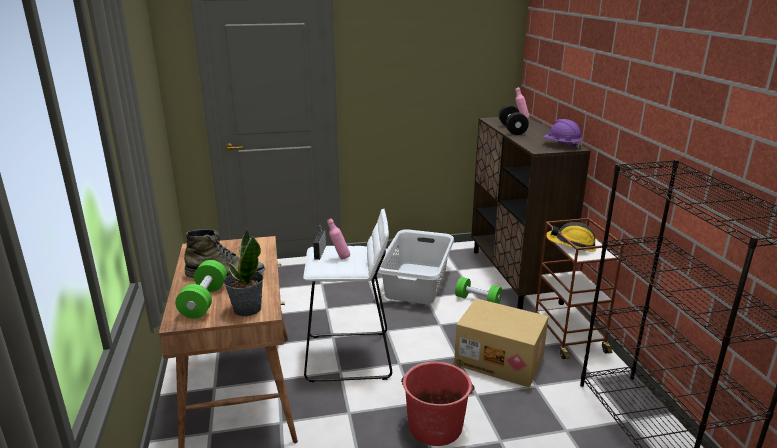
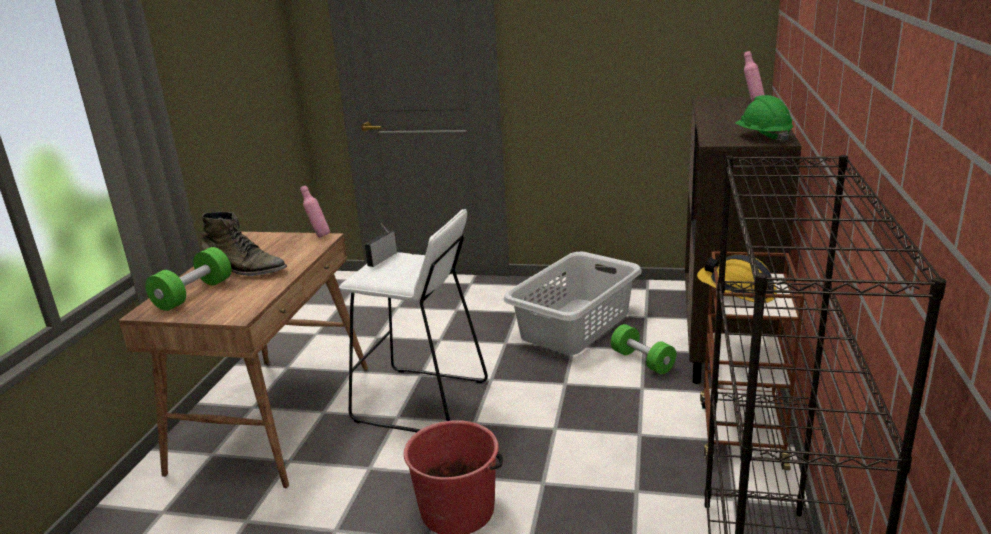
camera: 25 degrees right, 0 degrees up
potted plant [224,229,263,316] -> none
pink bottle [327,218,350,260] -> pink bottle moved to [300,185,330,237]
cardboard box [454,298,549,387] -> none
black dumbbell [499,105,529,135] -> none
purple hard hat [543,119,583,149] -> green hard hat [735,95,793,143]

